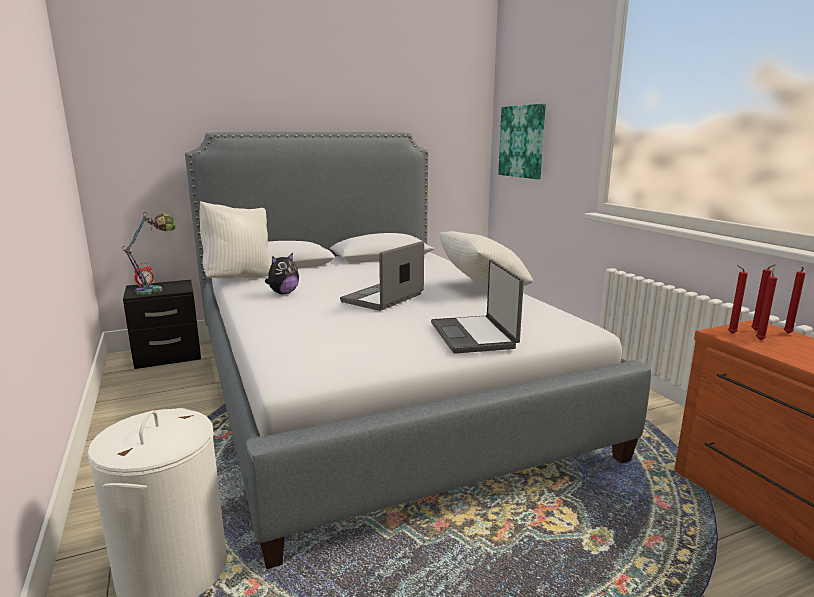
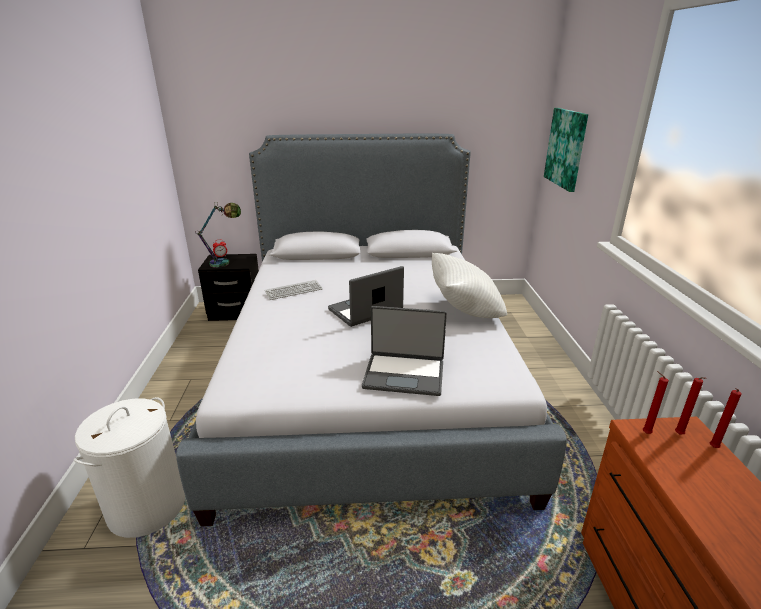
camera: 20 degrees right, 10 degrees up
white pillow [199,201,272,279] -> none
plush toy [265,252,299,294] -> keyboard [265,280,323,300]
laptop [431,259,524,354] -> laptop turned 90 degrees counterclockwise [362,306,447,396]
red candle [756,269,777,340] -> none

